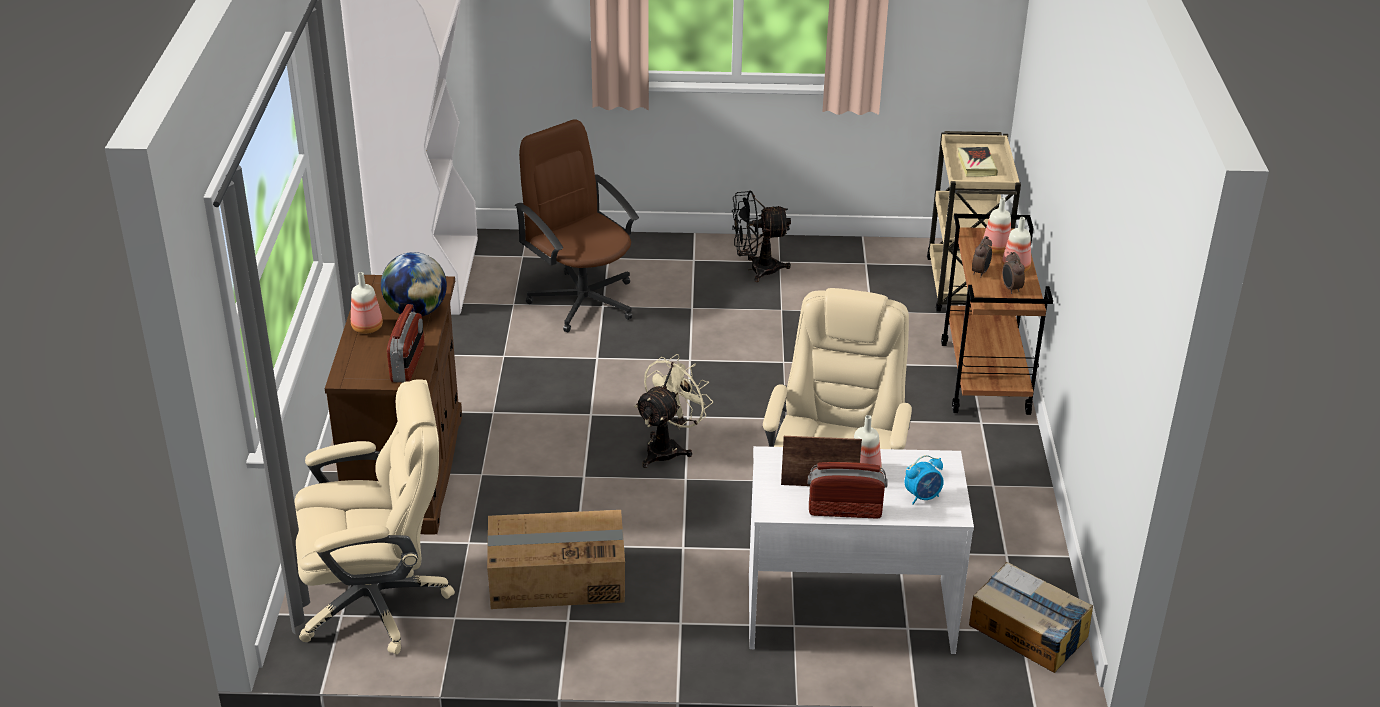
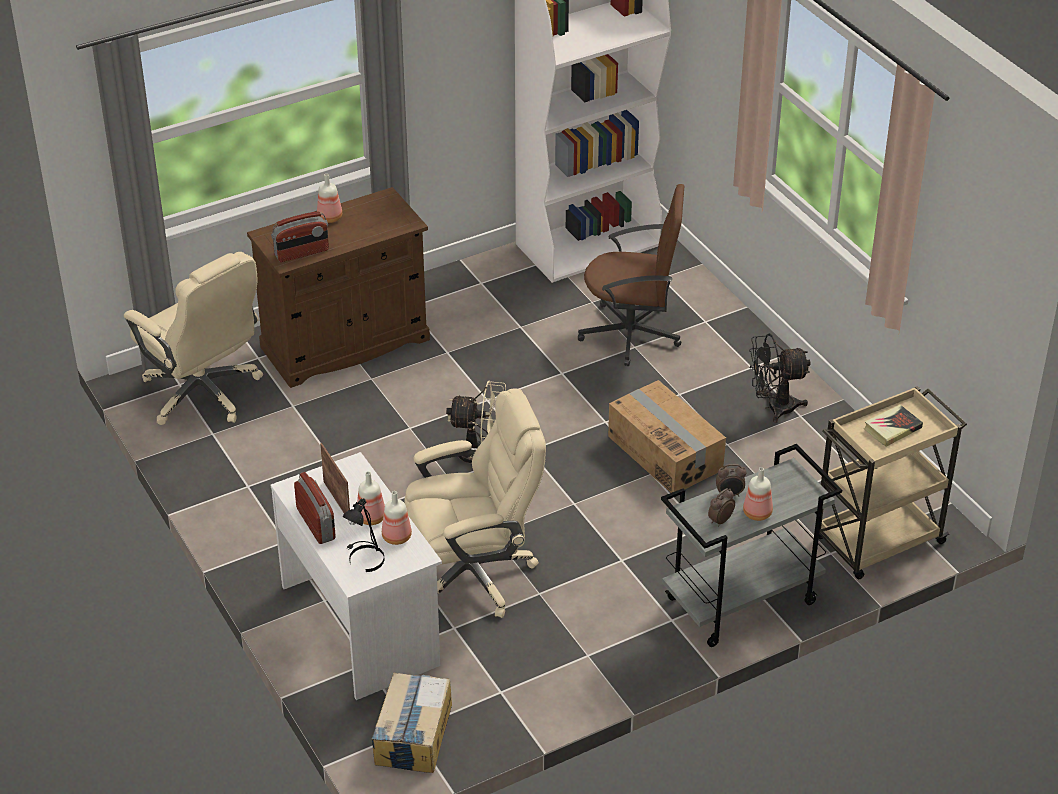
camera: 60 degrees right, 5 degrees up
globe [381,252,447,316] -> none
cardboard box [487,510,625,609] -> cardboard box moved to [608,380,726,493]
brown office chair [515,119,639,332] -> brown office chair turned 75 degrees clockwise [578,184,684,366]
black fan [732,191,791,282] -> black fan turned 60 degrees counterclockwise [749,333,811,423]
alarm clock [905,455,944,504] -> black table lamp [342,498,385,572]
brown cart [941,214,1053,415] -> grey cart [661,444,842,647]
bottle [983,198,1011,254] -> bottle moved to [382,491,412,545]

